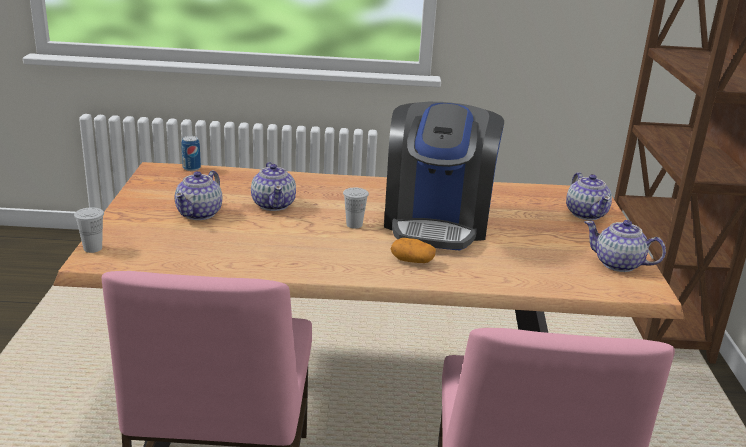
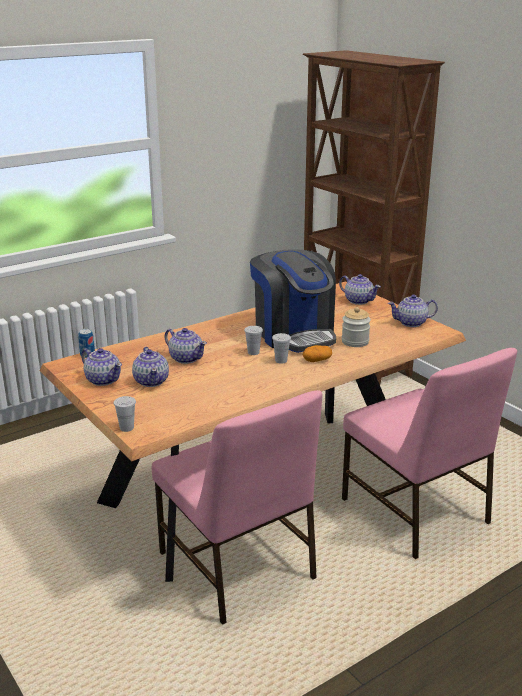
camera: 35 degrees left, 0 degrees up
none -> teapot [81,348,122,386]
none -> white cup [272,333,291,364]
none -> jar [342,307,371,347]

